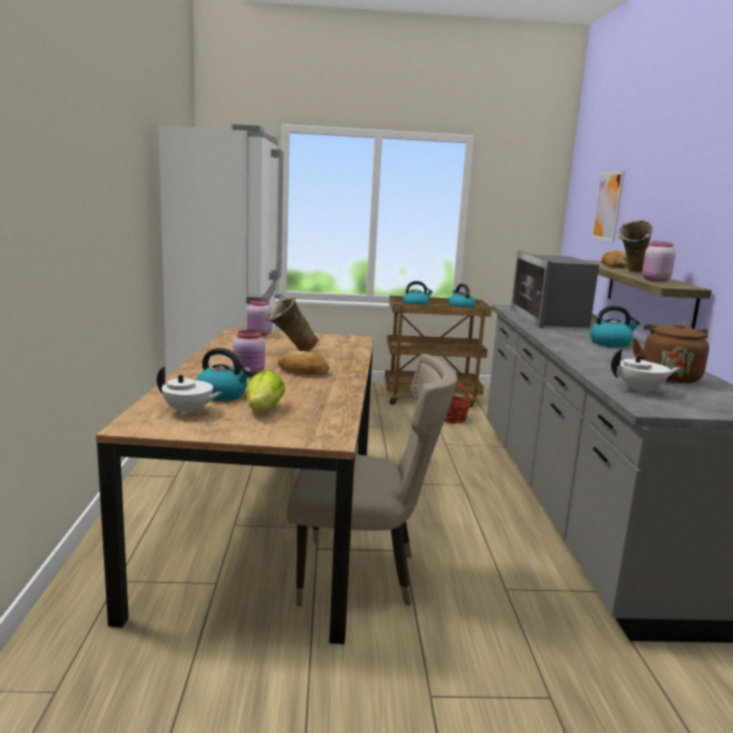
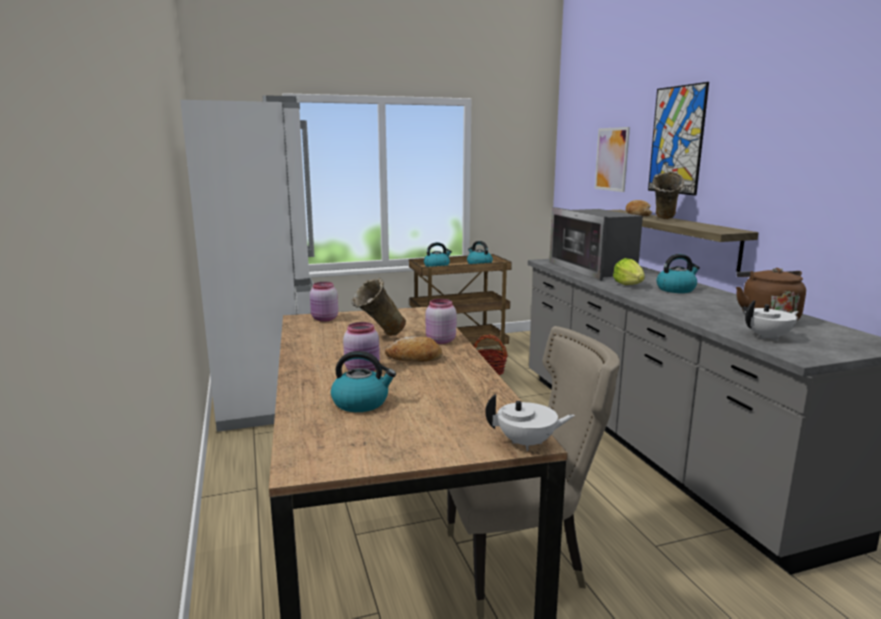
camera: 15 degrees left, 0 degrees up
white teapot [157,367,223,416] -> white teapot moved to [485,394,575,451]
lettuce [247,370,285,410] -> lettuce moved to [613,258,645,285]
pink jar [642,242,676,282] -> pink jar moved to [426,299,456,344]
none -> picture [648,82,709,195]

